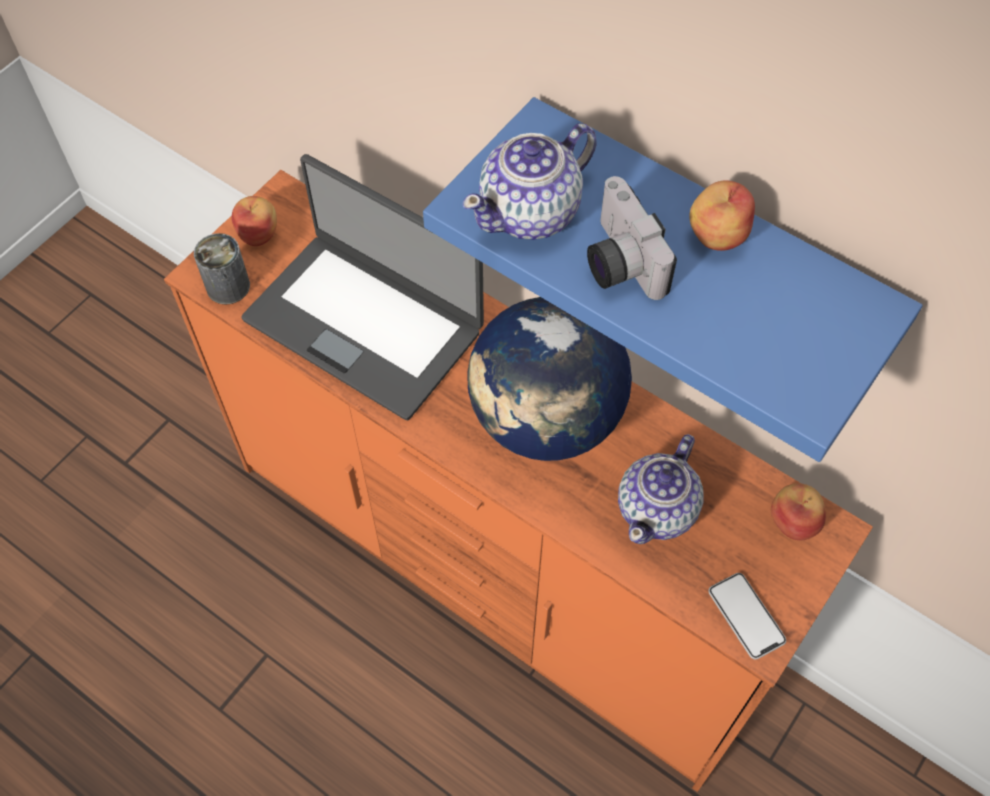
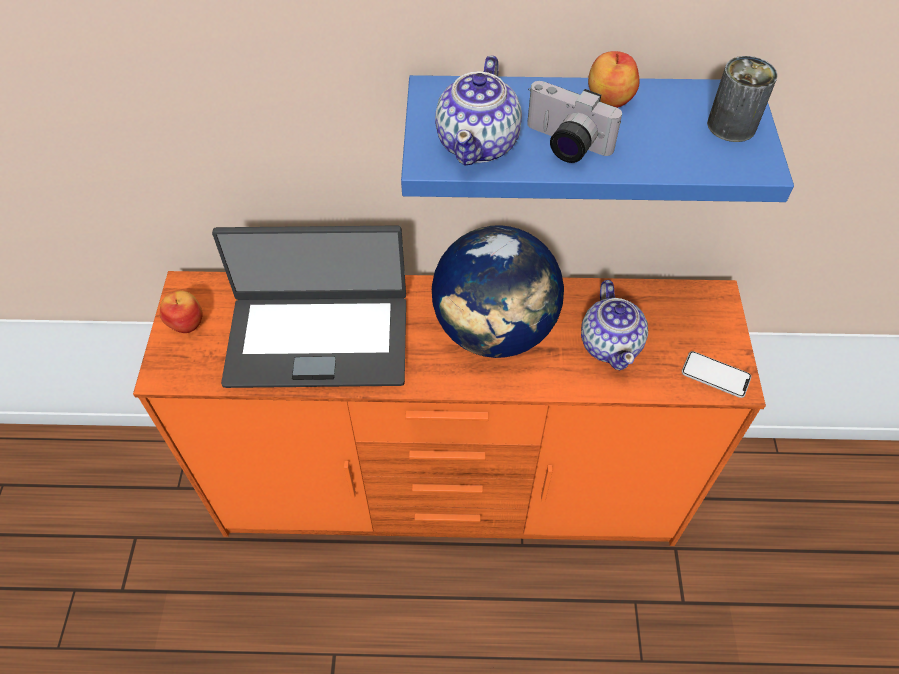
camera: 35 degrees left, 5 degrees down
can [194,233,250,305] -> can moved to [707,56,778,142]
apple [771,483,826,540] -> none

